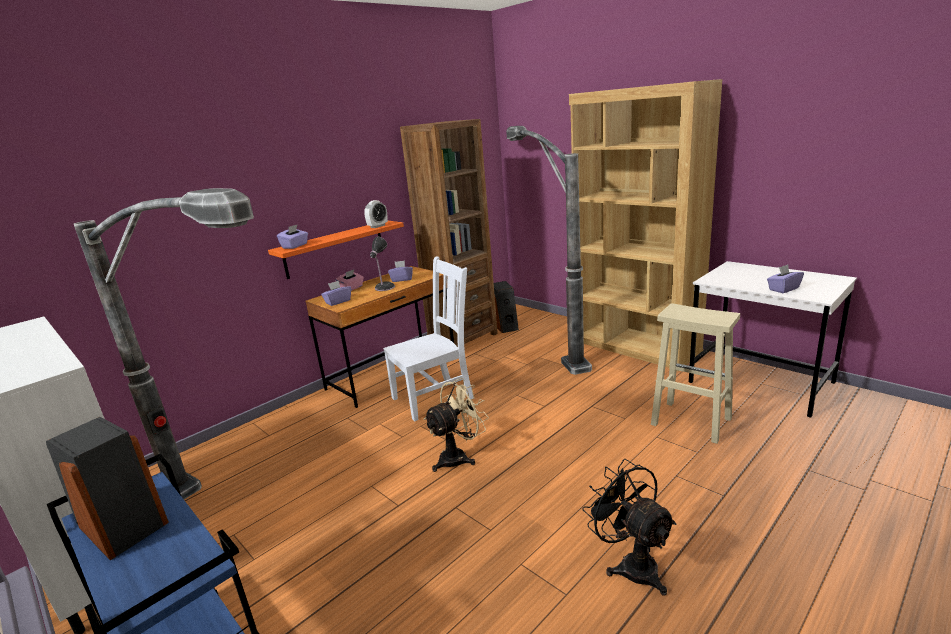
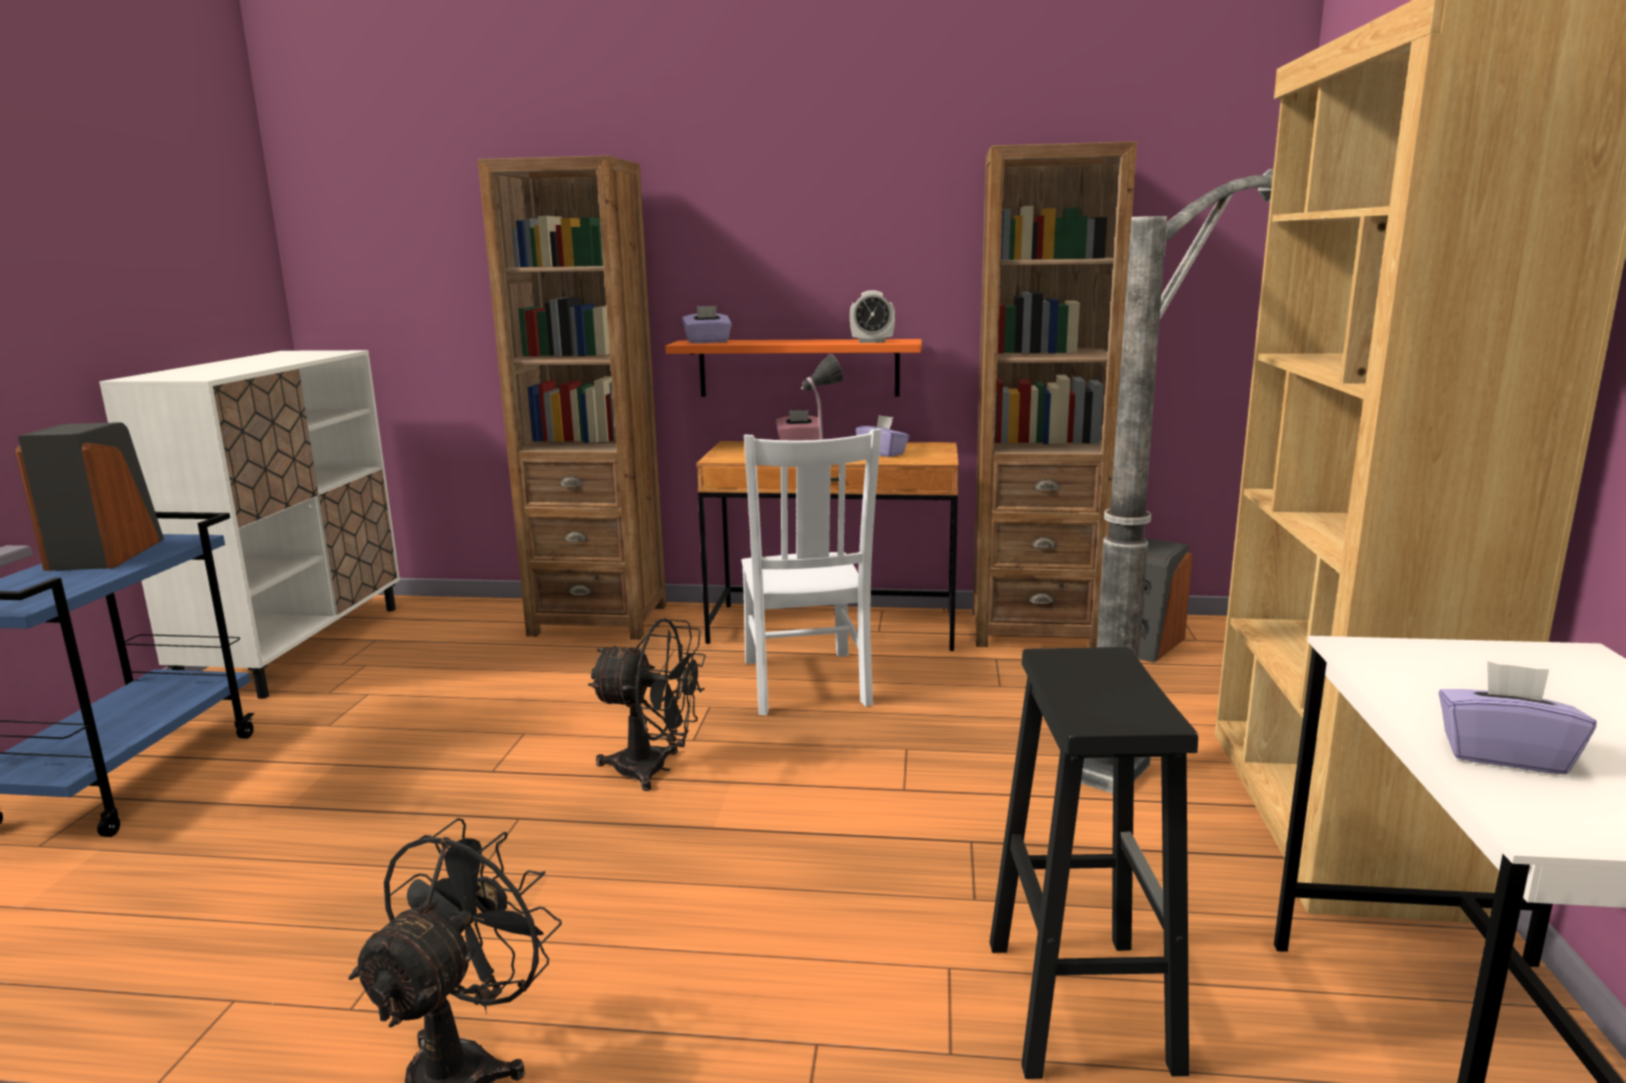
camera: 50 degrees right, 5 degrees down
floor lamp [74,188,254,499] -> none
purple tissue box [321,281,351,306] -> none
white chair [383,256,473,421] -> white chair turned 60 degrees clockwise [741,429,882,715]
beige fan [423,378,489,472] -> black fan [587,618,706,791]
beige stool [651,303,740,444] -> black stool [990,647,1198,1079]
none -> brown bookcase [478,155,666,640]

